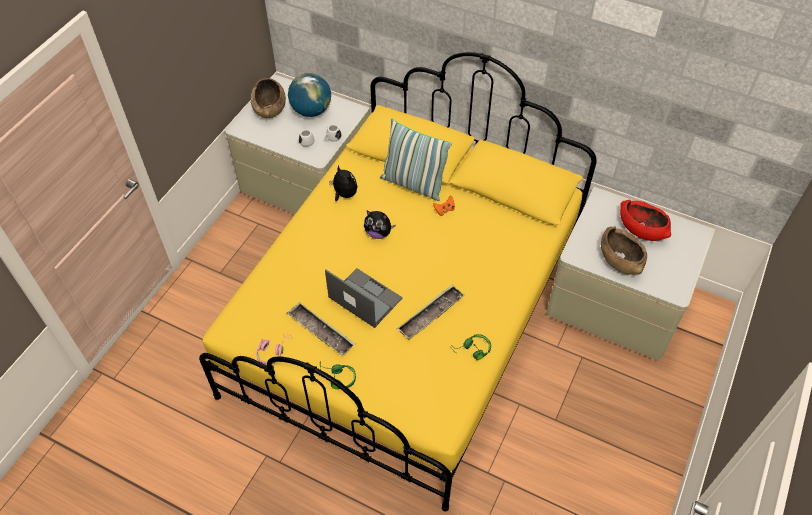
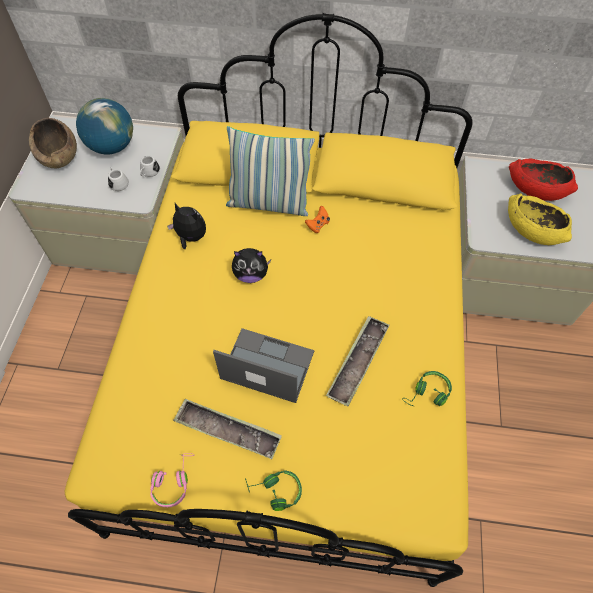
camera: 20 degrees left, 5 degrees up
brown bowl [601,226,647,275] -> yellow bowl [508,193,572,245]

